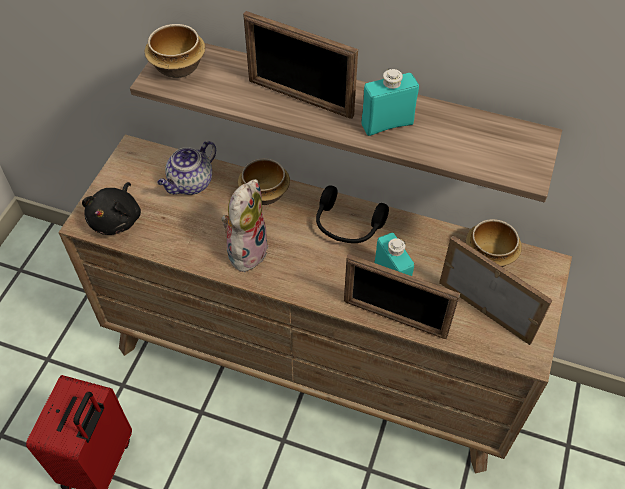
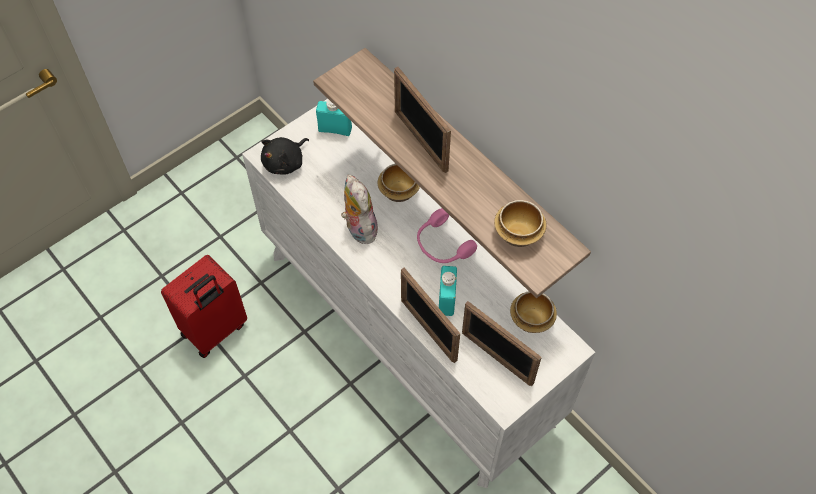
camera: 30 degrees right, 5 degrees up
brown dresser [58,135,572,473] -> white dresser [242,99,595,488]
bowl [145,24,205,78] -> bowl moved to [494,200,546,247]
teapot [157,141,216,195] -> none
plush toy [221,179,269,273] -> plush toy turned 75 degrees counterclockwise [341,174,379,244]
black headphones [316,185,389,243] -> pink headphones [417,208,477,263]
turquoise bottle [361,68,419,136] -> turquoise bottle moved to [316,100,352,136]
picture frame [439,236,553,345] -> picture frame turned 150 degrees clockwise [462,301,542,386]

